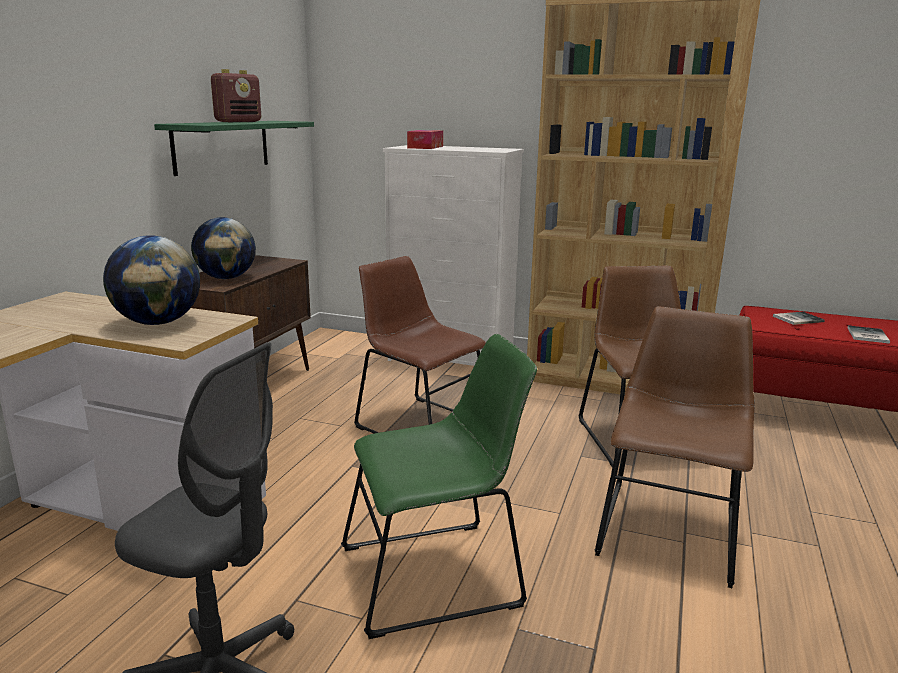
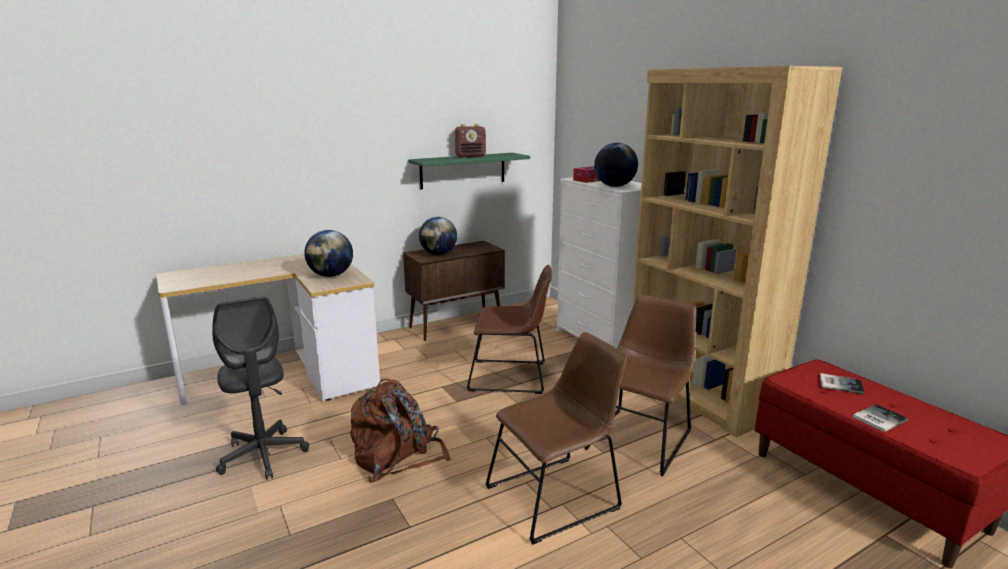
camera: 40 degrees right, 0 degrees up
green chair [341,334,537,639] -> brown backpack [350,378,451,482]
brown chair [354,256,486,433] -> brown chair turned 105 degrees clockwise [467,265,552,394]
none -> globe [594,143,638,187]

